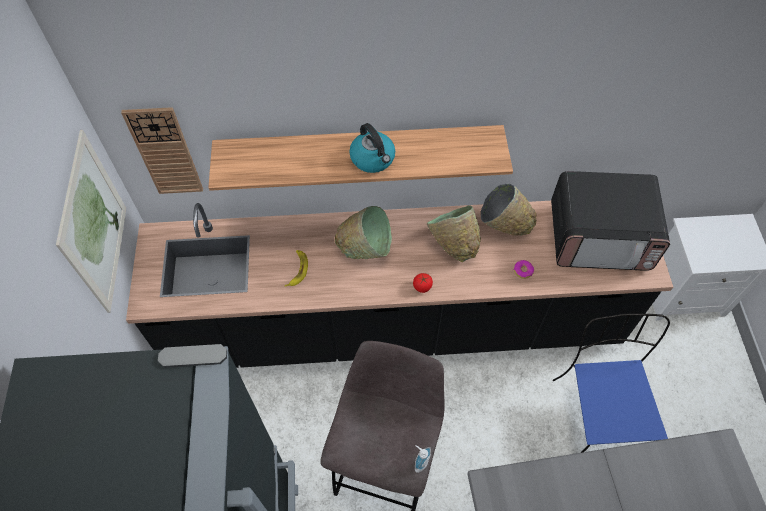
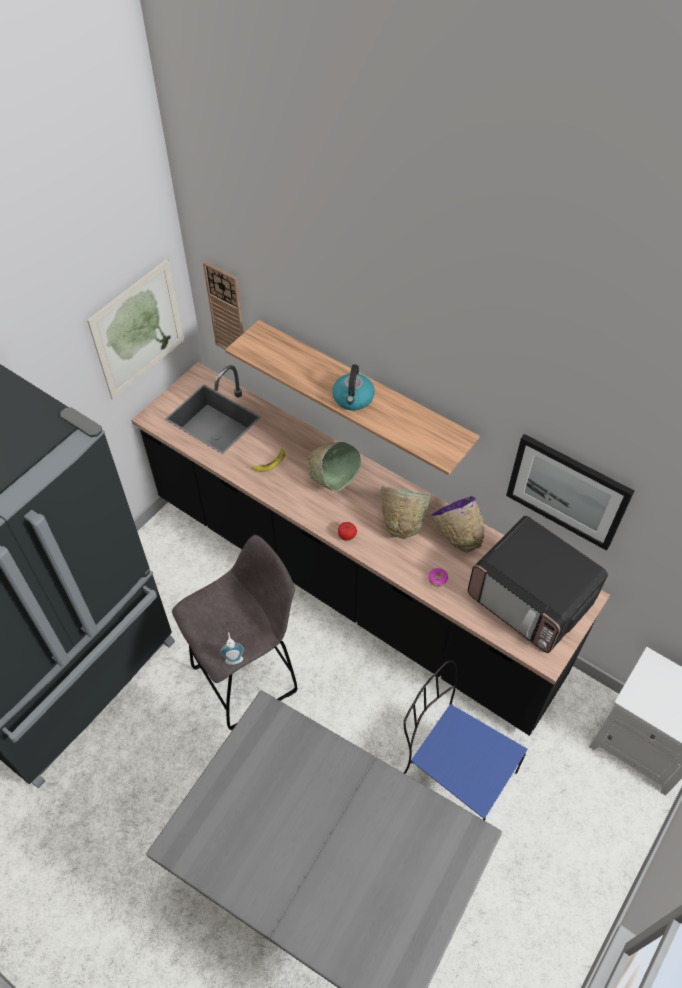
camera: 40 degrees right, 5 degrees down
grey bowl [481,184,536,236] -> purple bowl [430,496,485,553]
blue chair [553,313,670,453] -> blue chair turned 90 degrees counterclockwise [404,660,527,821]
none -> picture [506,434,634,551]

